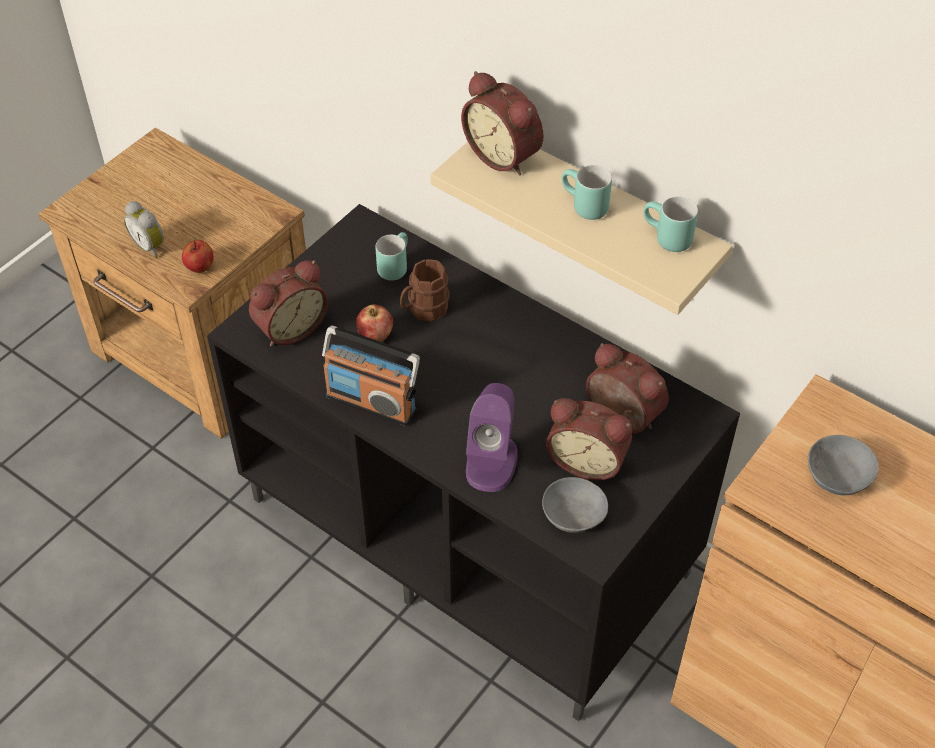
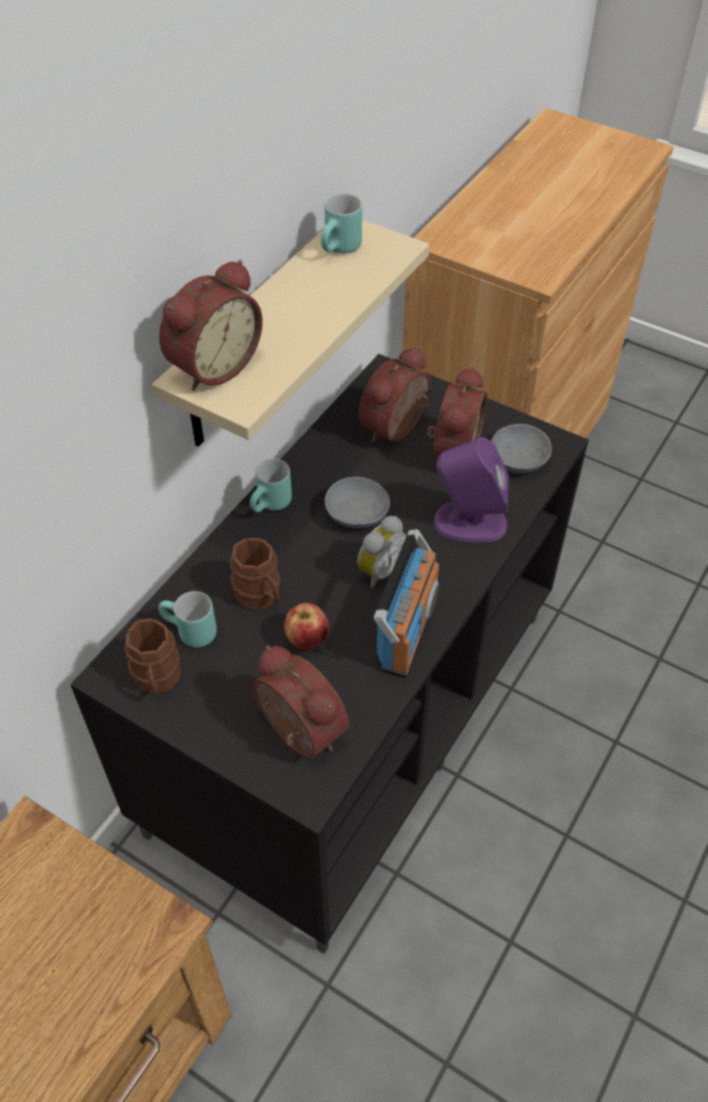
camera: 95 degrees left, 0 degrees up
alarm clock [124,201,164,258] -> alarm clock moved to [357,516,406,589]
apple [182,240,214,273] -> none
turquoise mug [562,165,612,220] -> turquoise mug moved to [250,458,292,512]
grey bowl [808,435,879,495] -> grey bowl moved to [325,477,390,528]
none -> brown mug [124,619,181,695]

